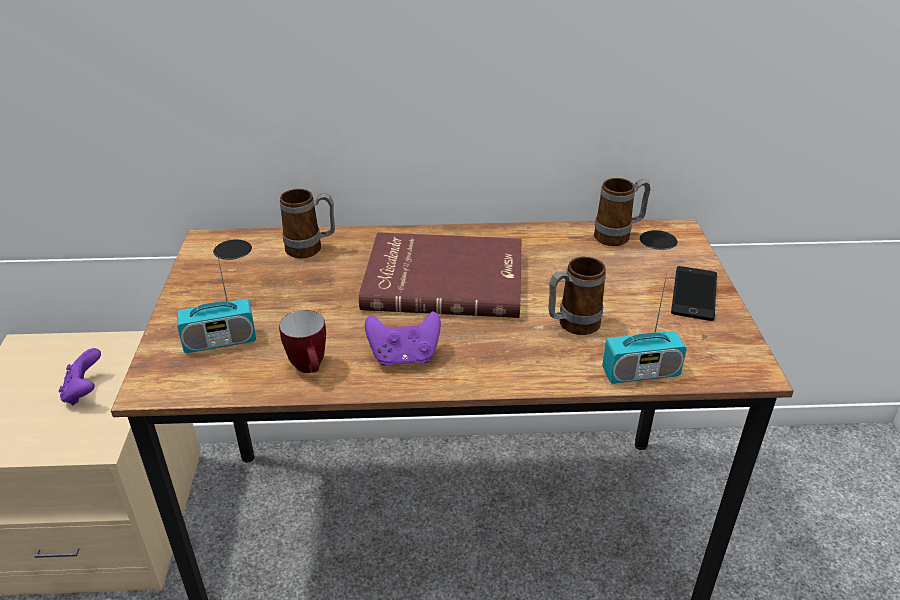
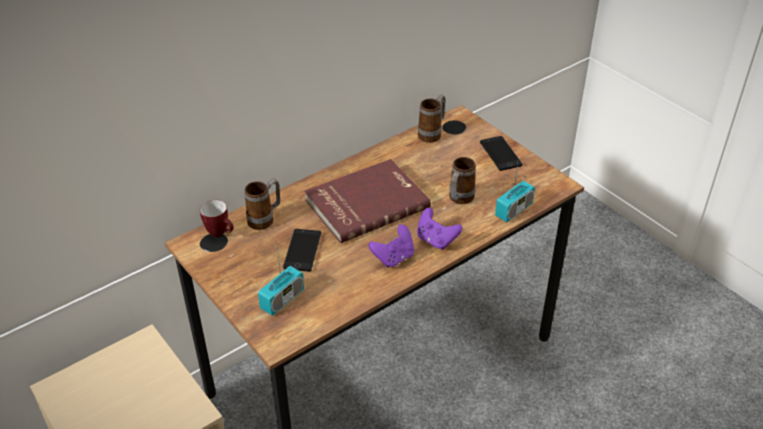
camera: 35 degrees left, 5 degrees up
purple game controller [59,348,101,405] -> purple game controller moved to [417,208,462,250]
mug [279,310,326,373] -> mug moved to [200,200,234,237]
none -> phone [283,229,321,271]

